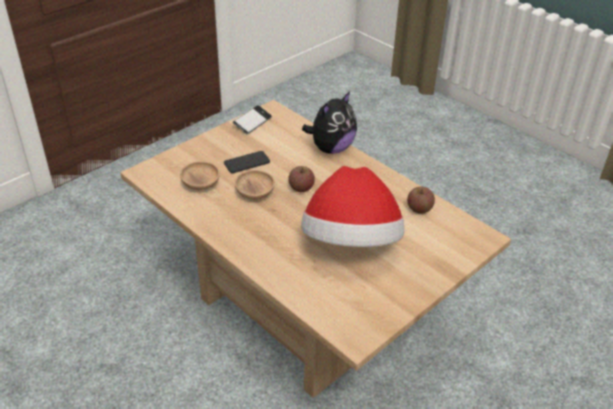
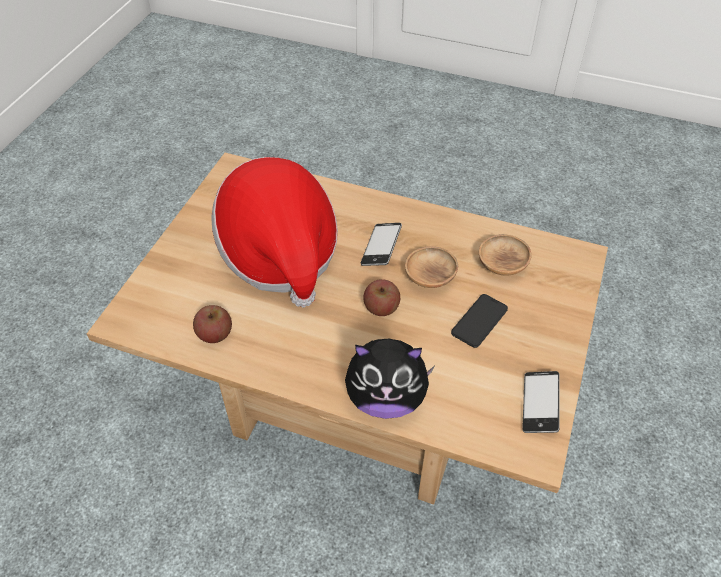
camera: 155 degrees right, 10 degrees up
plush toy [302,91,357,154] -> plush toy turned 105 degrees counterclockwise [345,339,434,419]
none -> phone [361,223,402,266]

